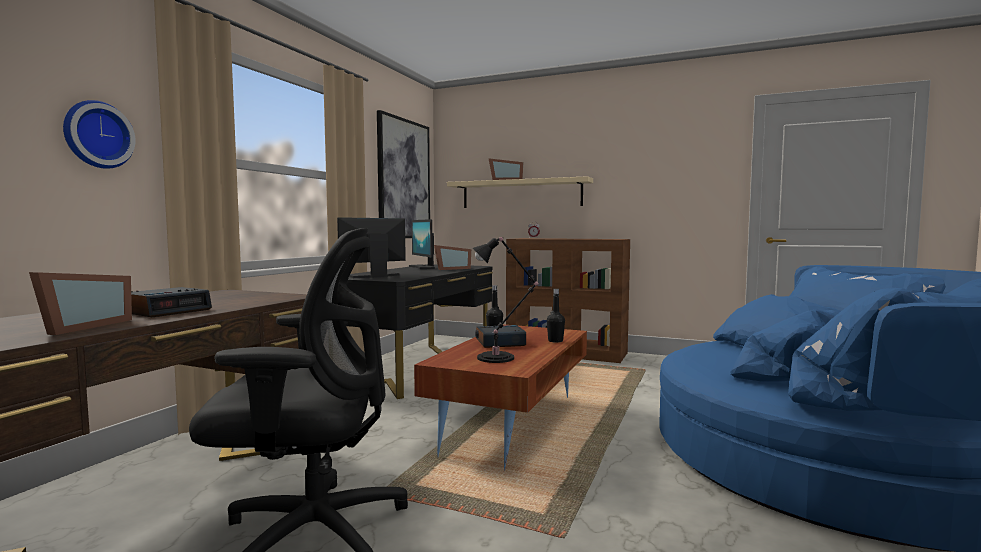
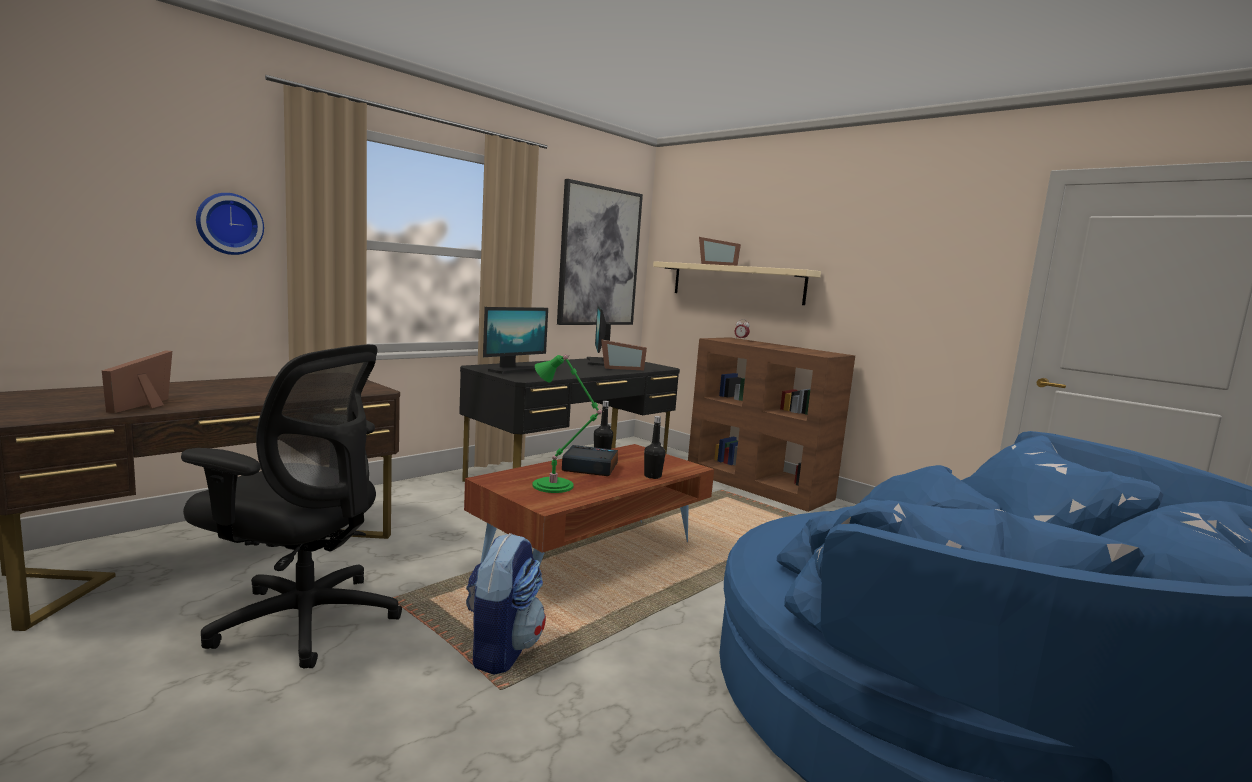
camera: 20 degrees right, 5 degrees up
picture frame [29,272,132,335] -> picture frame turned 150 degrees clockwise [102,350,172,413]
alarm clock [131,287,212,317] -> none
monitor [337,217,406,278] -> monitor turned 150 degrees clockwise [483,307,548,374]
black table lamp [473,237,539,363] -> green table lamp [533,355,603,493]
none -> backpack [466,533,546,675]

